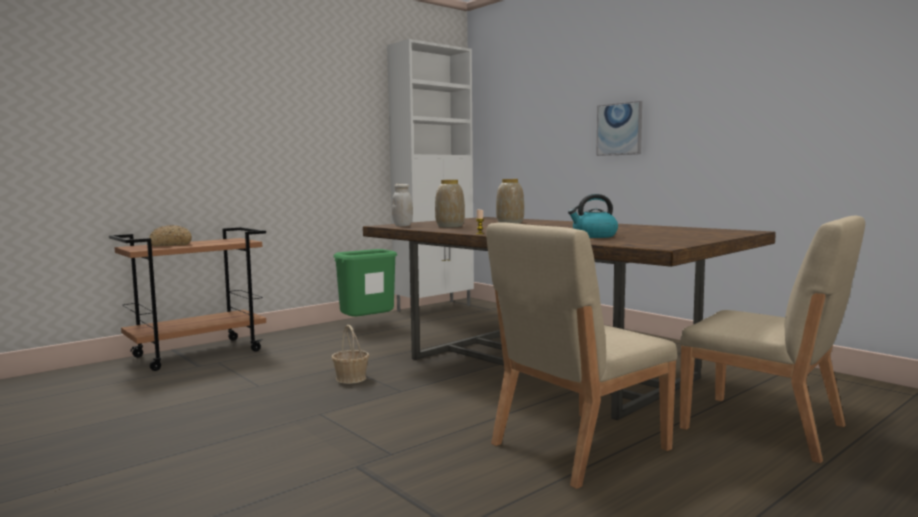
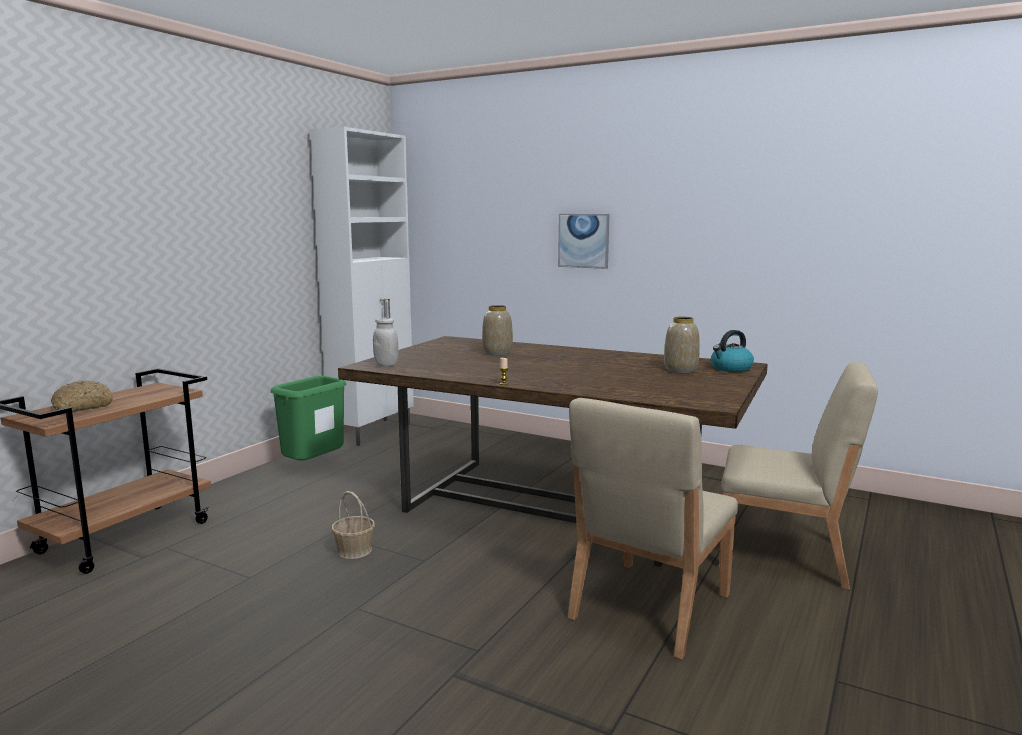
camera: 20 degrees left, 5 degrees up
vase [435,180,465,227] -> vase moved to [664,317,700,373]
kettle [568,194,618,238] -> kettle moved to [711,330,754,372]

